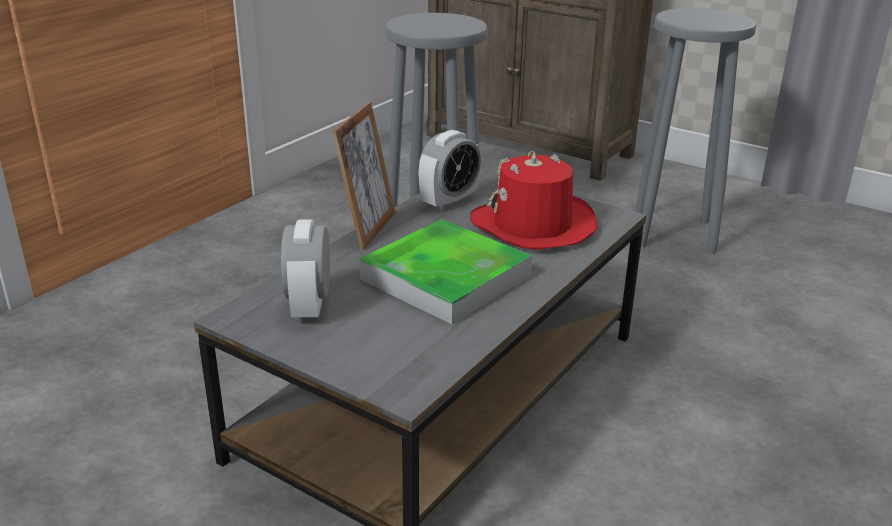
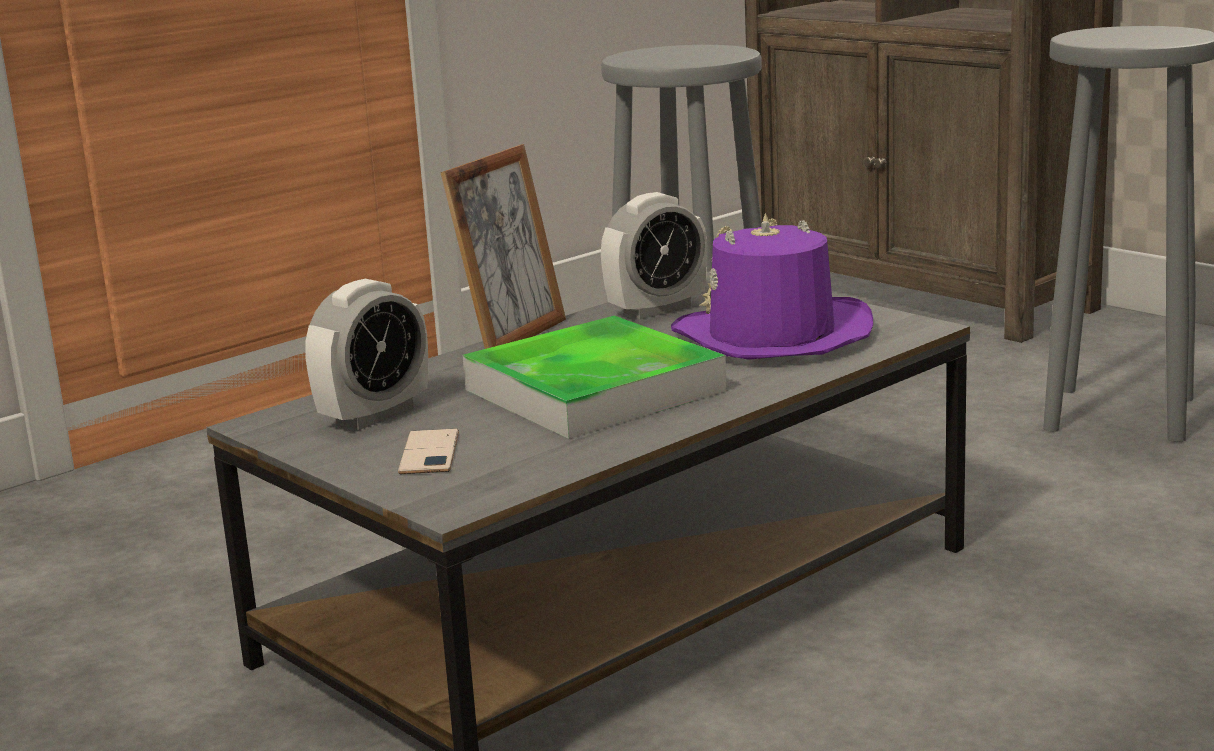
camera: 15 degrees right, 10 degrees down
alarm clock [281,219,330,320] -> alarm clock turned 150 degrees counterclockwise [305,279,428,430]
red hat [470,151,598,250] -> purple hat [671,213,873,360]
none -> phone [398,429,459,474]

